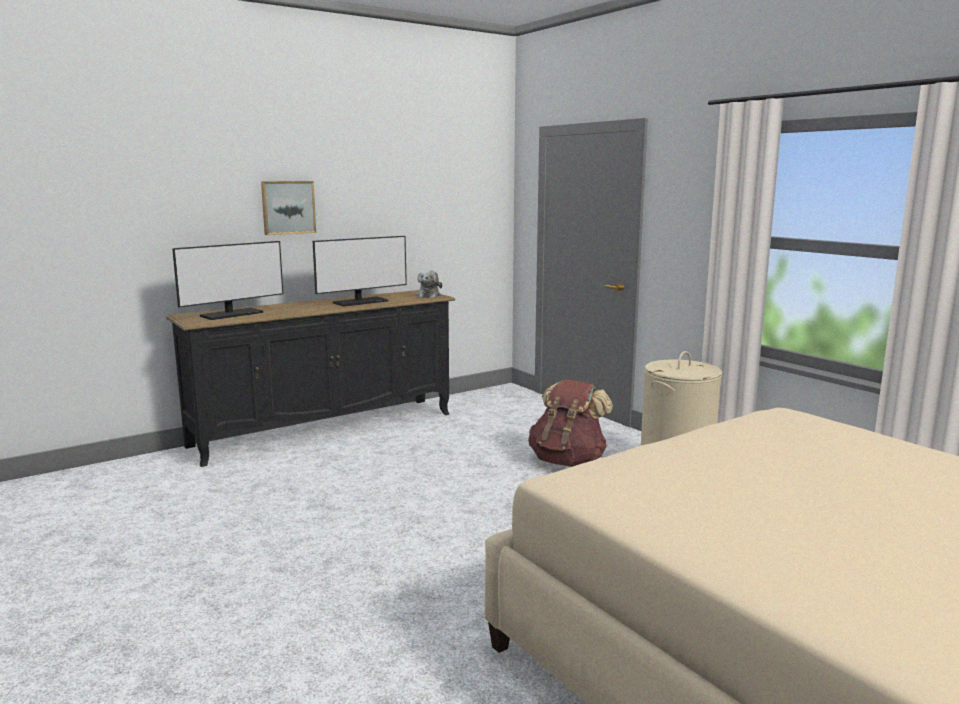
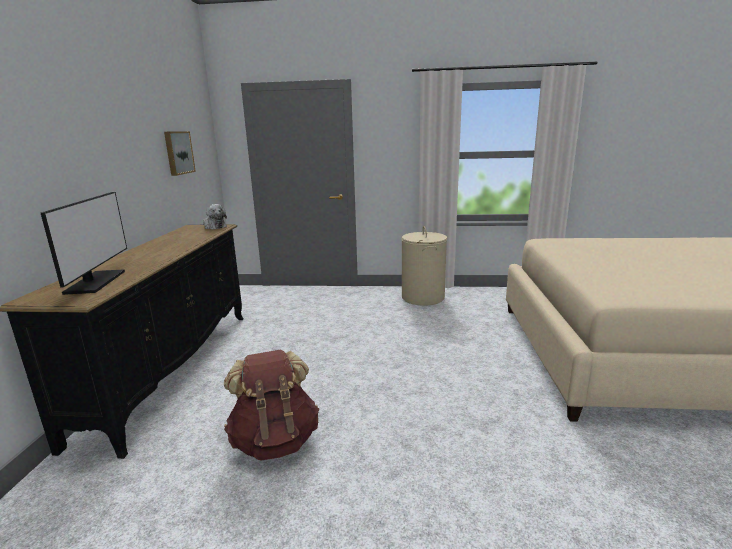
camera: 50 degrees left, 5 degrees up
picture [261,181,316,235] -> picture moved to [164,131,196,176]
monitor [313,236,407,307] -> none
brown backpack [528,380,613,467] -> brown backpack moved to [224,350,319,461]

